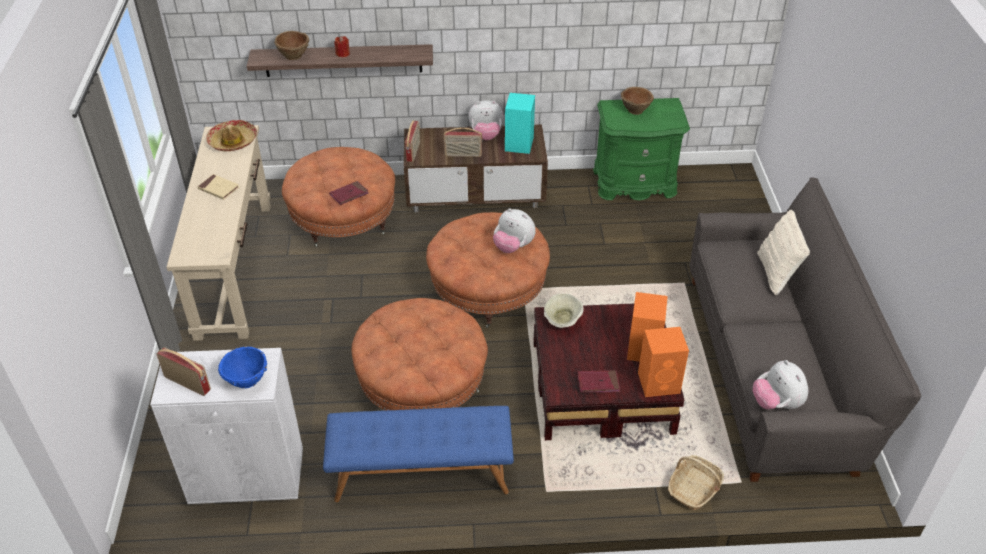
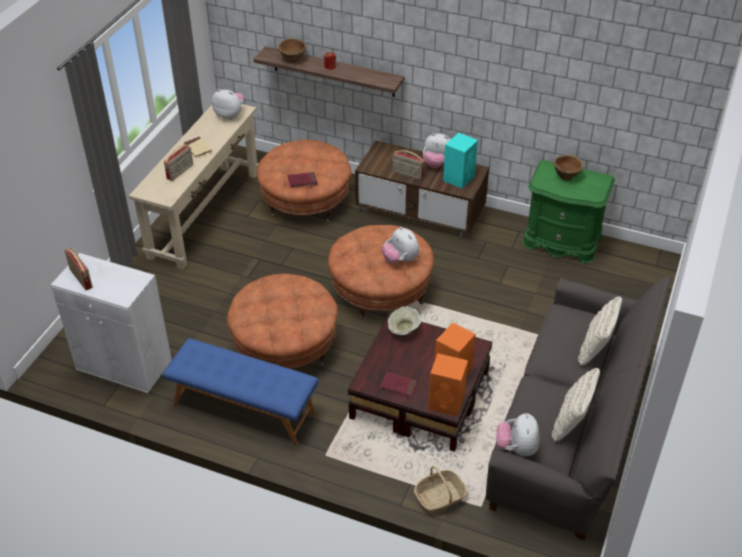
camera: 25 degrees right, 0 degrees up
hat [206,120,257,151] -> plush toy [212,89,244,120]
blue bowl [218,346,267,388] -> none
radio [405,120,420,162] -> radio moved to [164,145,193,181]
none -> beige pillow [552,368,600,442]

